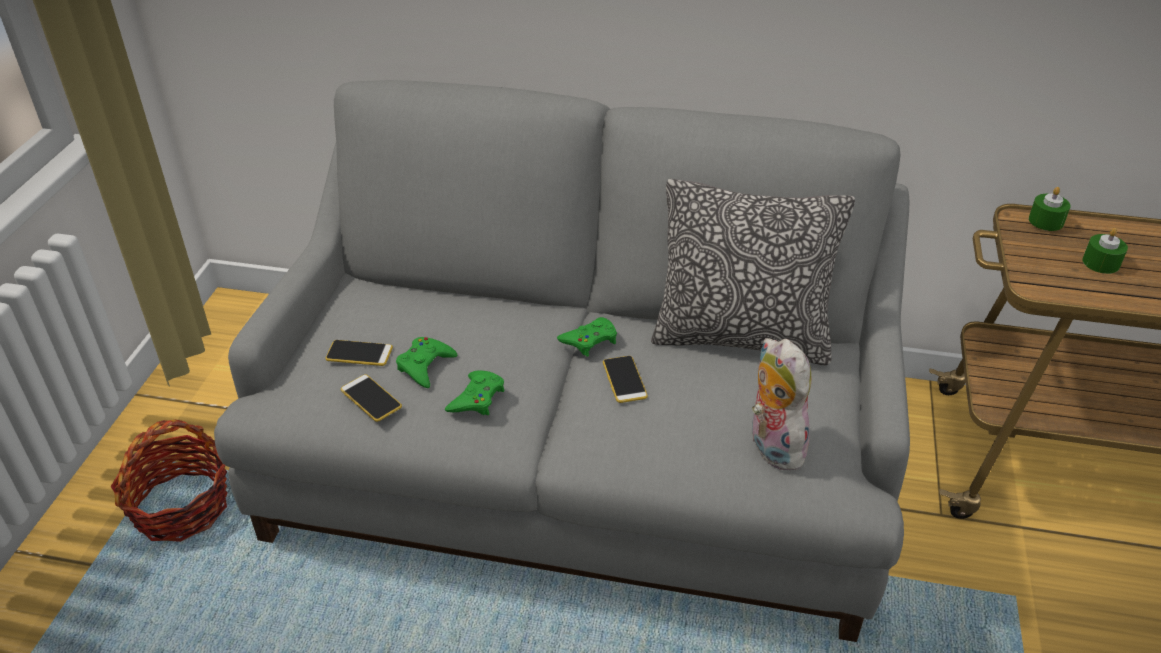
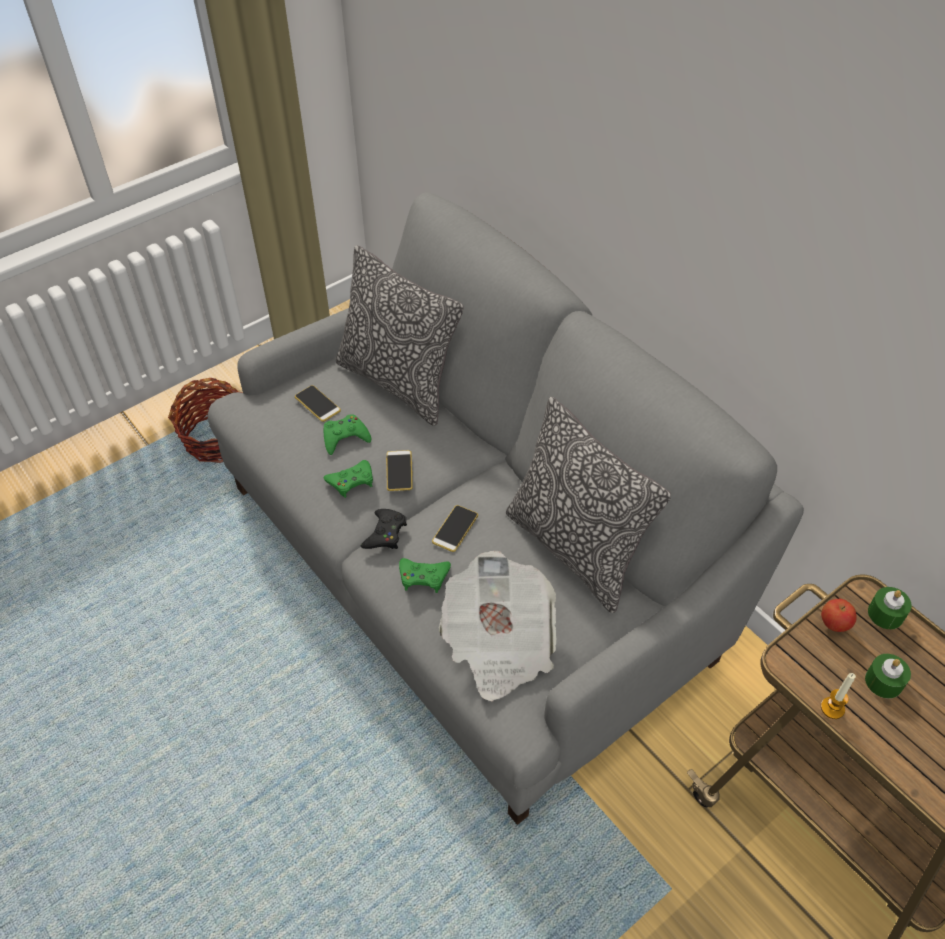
camera: 40 degrees right, 10 degrees up
phone [341,374,402,422] -> phone moved to [386,450,413,491]
green game controller [557,317,617,357] -> green game controller moved to [399,558,451,593]
plush toy [752,338,811,470] -> newspaper [438,551,557,701]
none -> pillow [336,245,464,426]
none -> black game controller [360,509,407,549]
none -> apple [821,599,857,632]
none -> candle [821,673,856,719]

